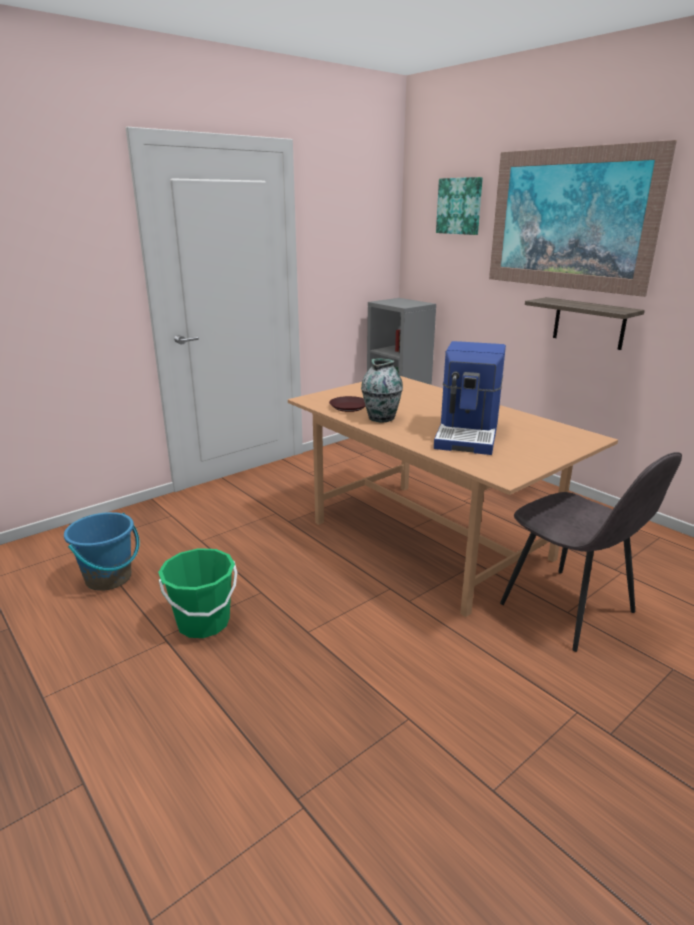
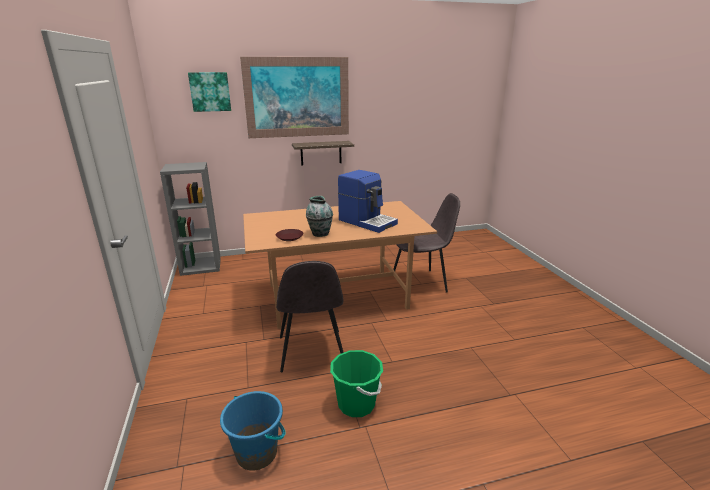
camera: 65 degrees left, 0 degrees up
none -> grey chair [276,261,344,372]

